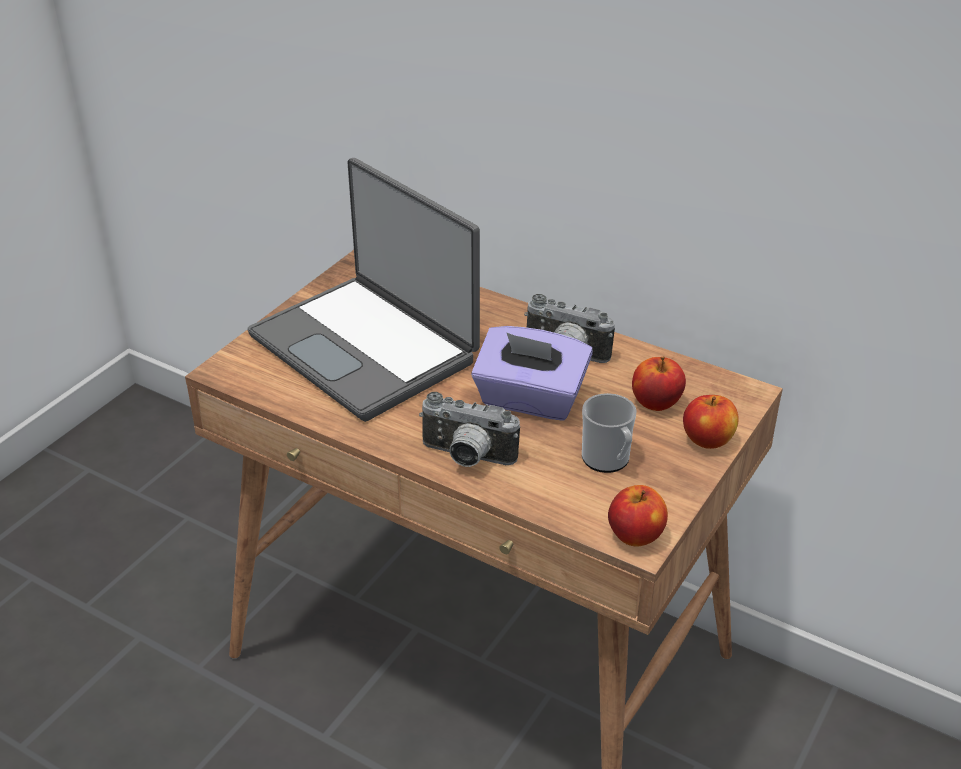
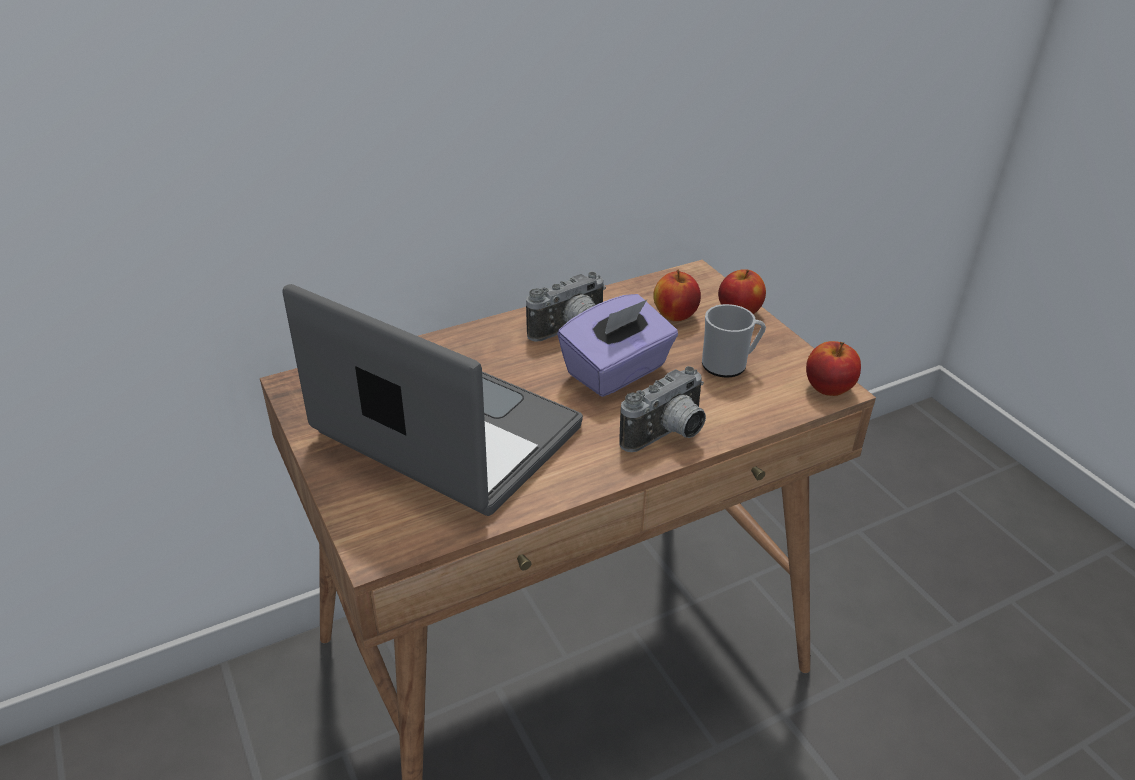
camera: 60 degrees left, 0 degrees up
laptop [248,158,480,422] -> laptop turned 135 degrees counterclockwise [282,284,583,516]

